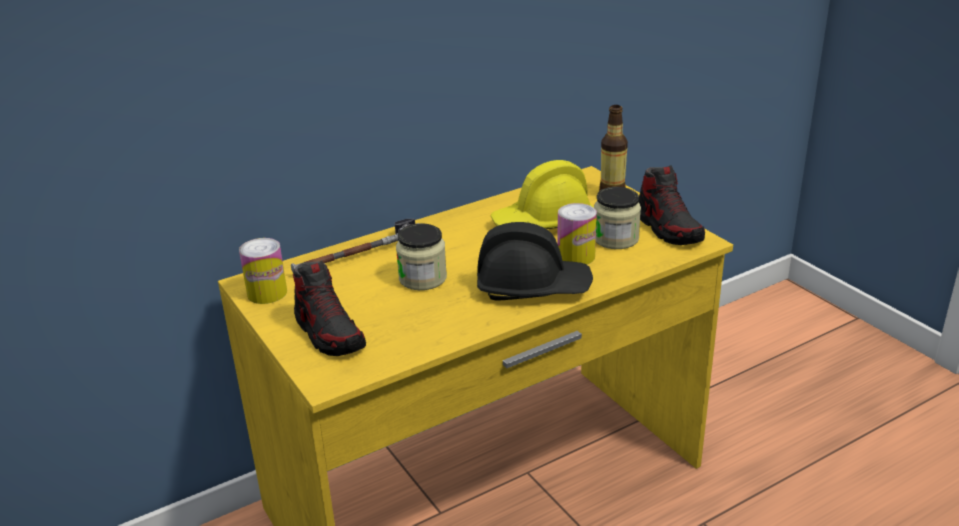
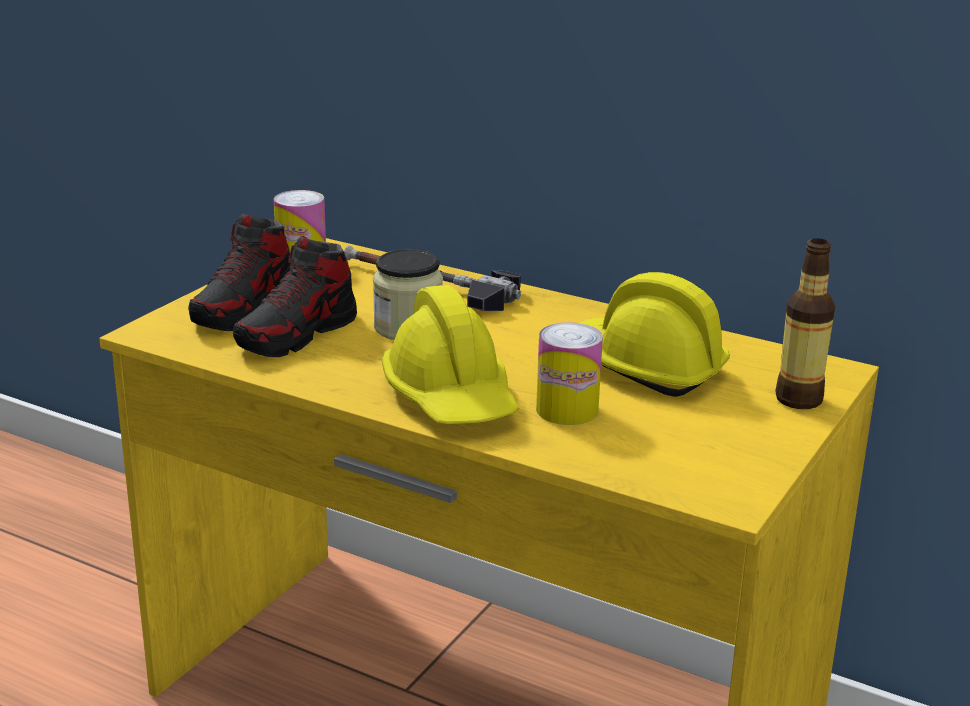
camera: 60 degrees right, 5 degrees down
black hard hat [477,222,593,301] -> yellow hard hat [382,285,519,424]
jar [594,187,641,249] -> none
shoe [639,165,705,245] -> shoe moved to [233,235,357,357]

